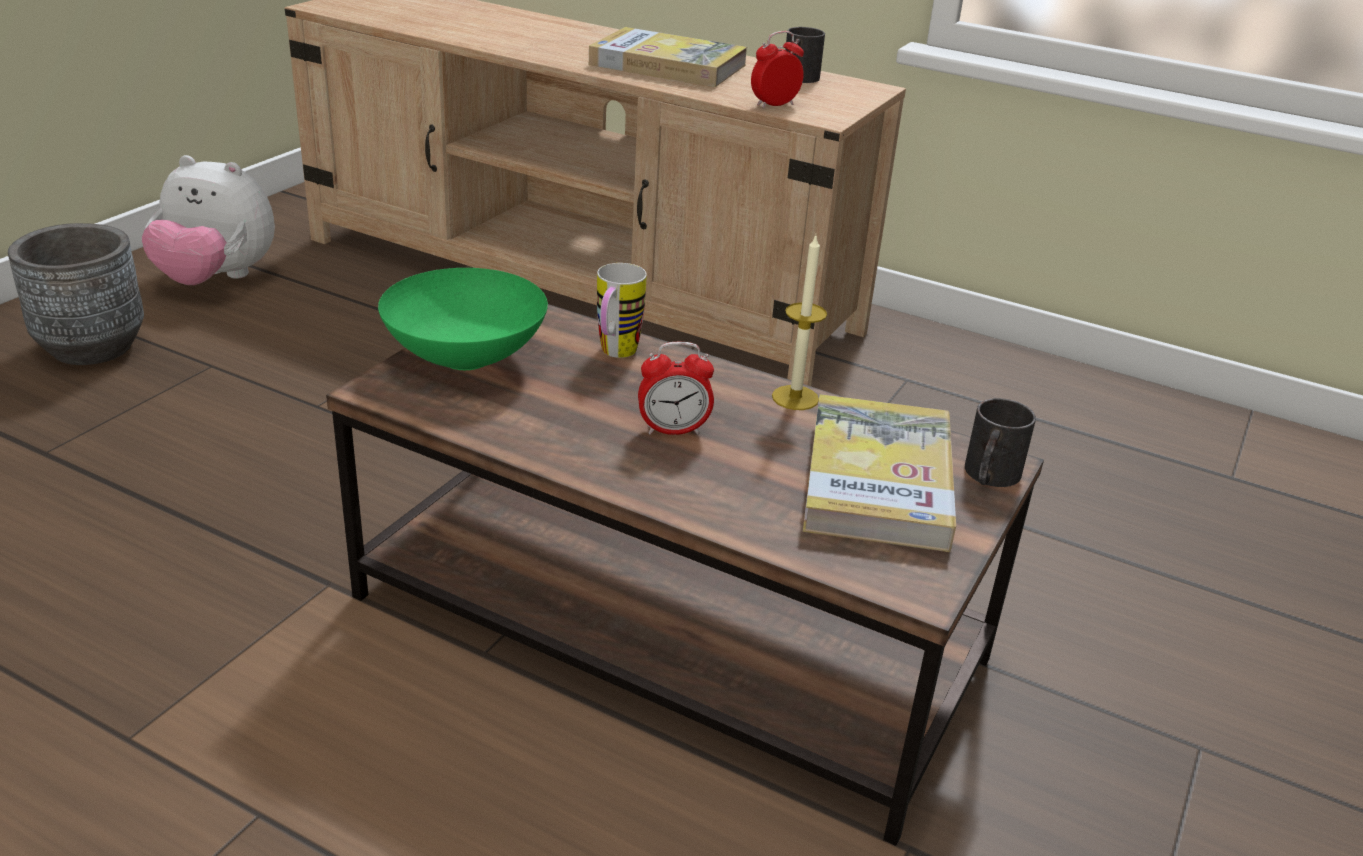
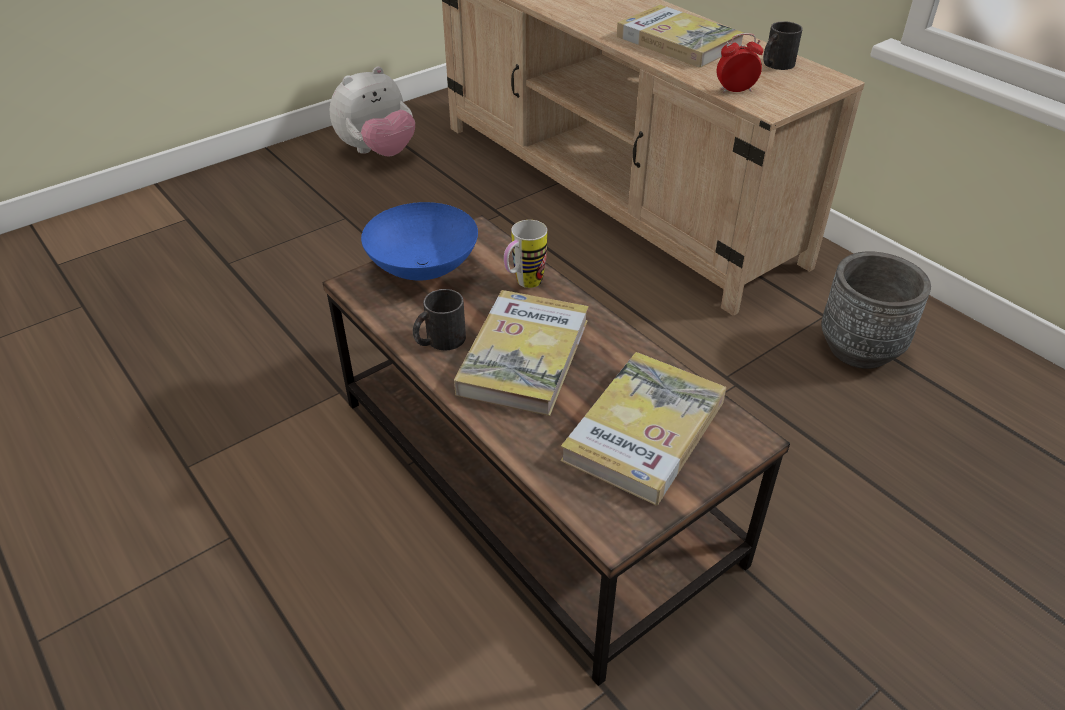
camera: 25 degrees right, 10 degrees up
grey planter [8,223,144,365] -> grey planter moved to [821,251,931,369]
plush toy [142,155,275,285] -> plush toy turned 75 degrees counterclockwise [329,66,415,157]
green bowl [378,268,548,370] -> blue bowl [361,202,478,280]
alarm clock [638,342,714,435] -> book [454,290,589,416]
candle [772,236,827,410] -> none
black mug [965,398,1036,487] -> black mug moved to [413,289,466,350]

